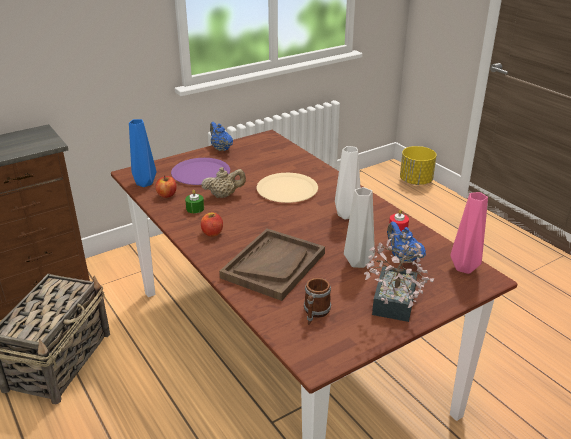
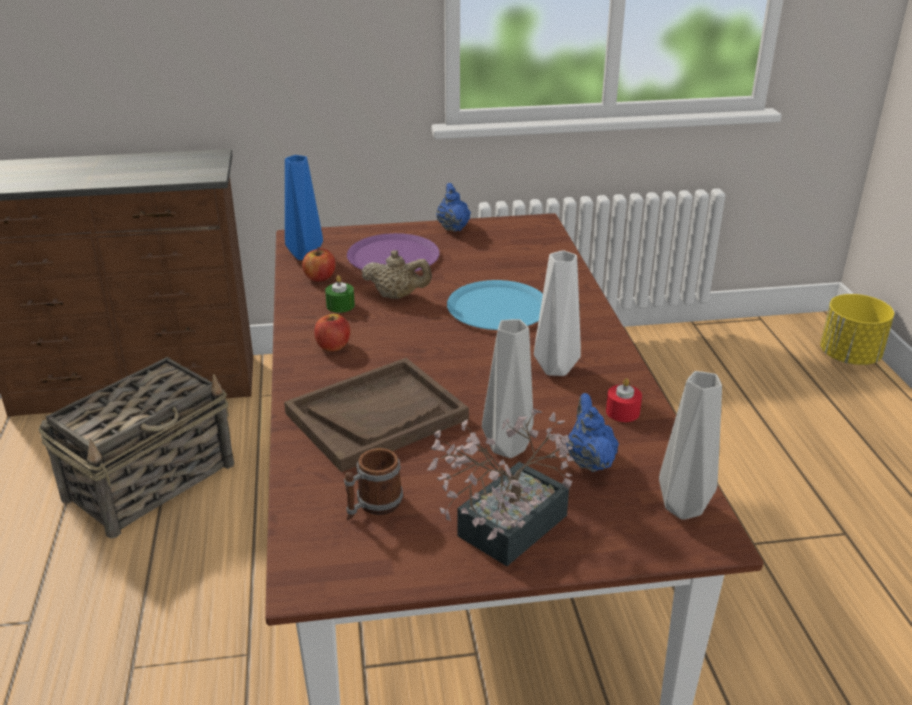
camera: 25 degrees right, 0 degrees up
beige plate [256,173,318,203] -> blue plate [447,280,543,330]
pink vase [450,192,488,274] -> grey vase [659,371,722,520]

